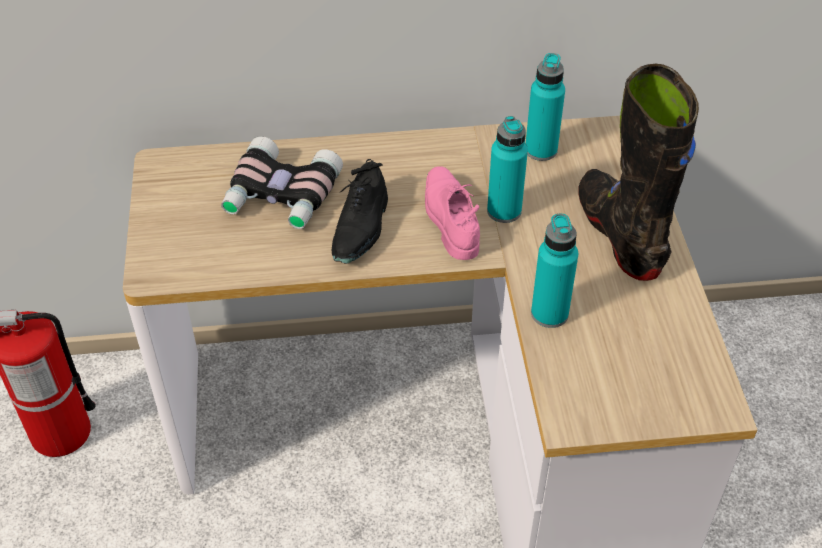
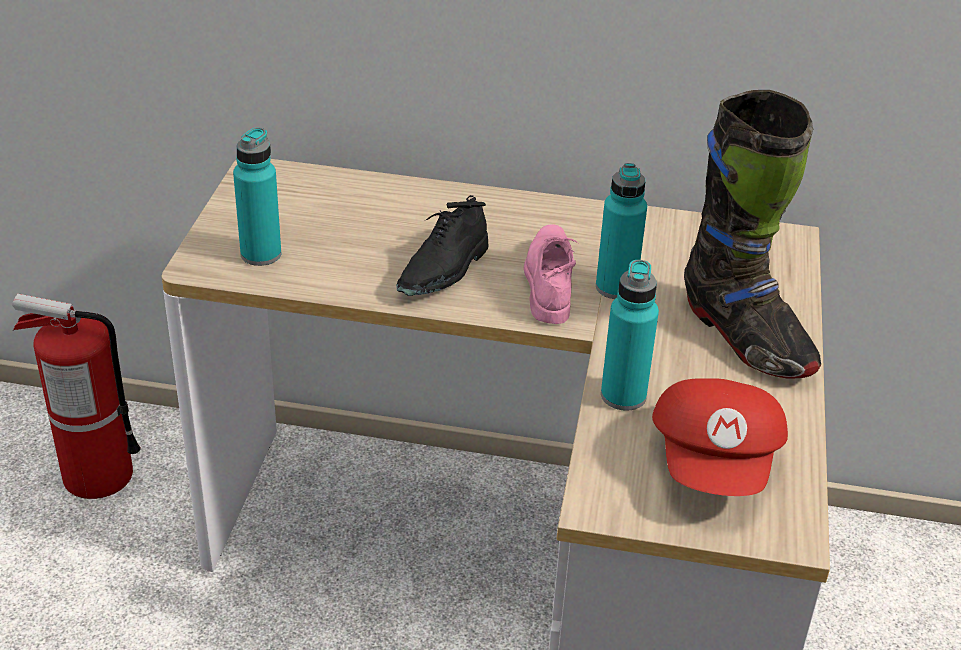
camera: 15 degrees right, 10 degrees down
binoculars [221,136,343,229] -> none
turquoise bottle [525,53,565,161] -> turquoise bottle moved to [233,127,281,266]
black boot [578,64,699,281] -> black boot turned 150 degrees clockwise [684,90,821,379]
none -> red cap [652,378,788,496]

